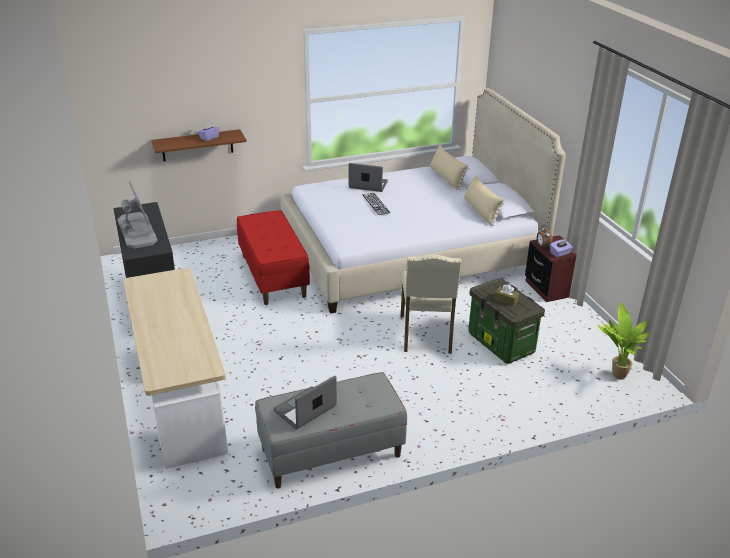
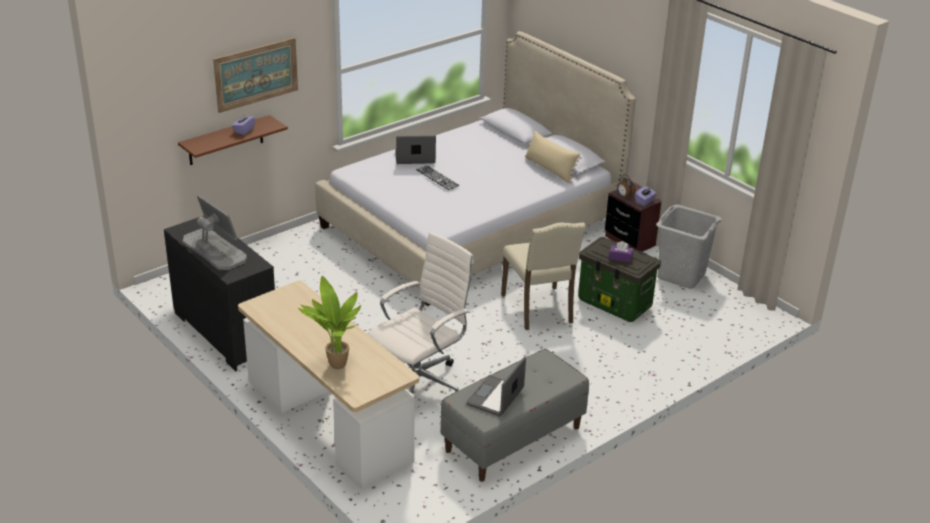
camera: 20 degrees left, 0 degrees up
red bench [237,210,310,305] -> none
beige pillow [430,145,469,190] -> none
brown tissue box [494,284,519,306] -> purple tissue box [609,241,633,262]
potted plant [598,302,650,379] -> potted plant moved to [298,276,361,369]
none -> picture [213,38,298,113]
none -> white office chair [367,232,474,394]
none -> grey laundry basket [656,204,722,289]

